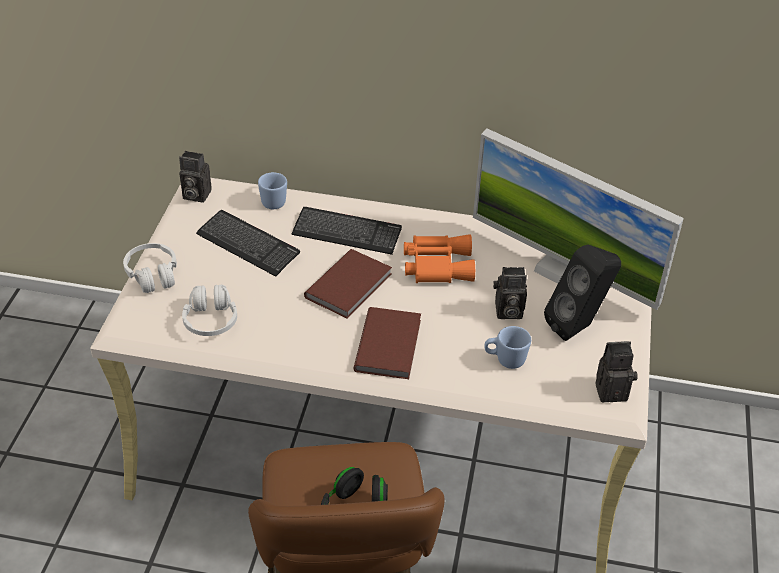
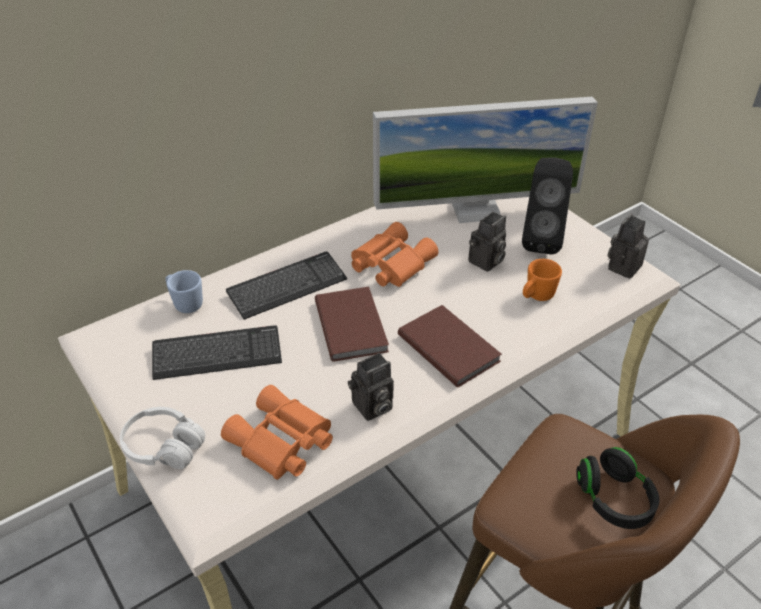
camera: 45 degrees left, 0 degrees up
camera [179,151,212,203] -> camera moved to [348,353,394,421]
white headphones [182,285,237,336] -> orange binoculars [221,385,333,480]
blue mug [484,326,531,369] -> orange mug [523,259,562,301]

